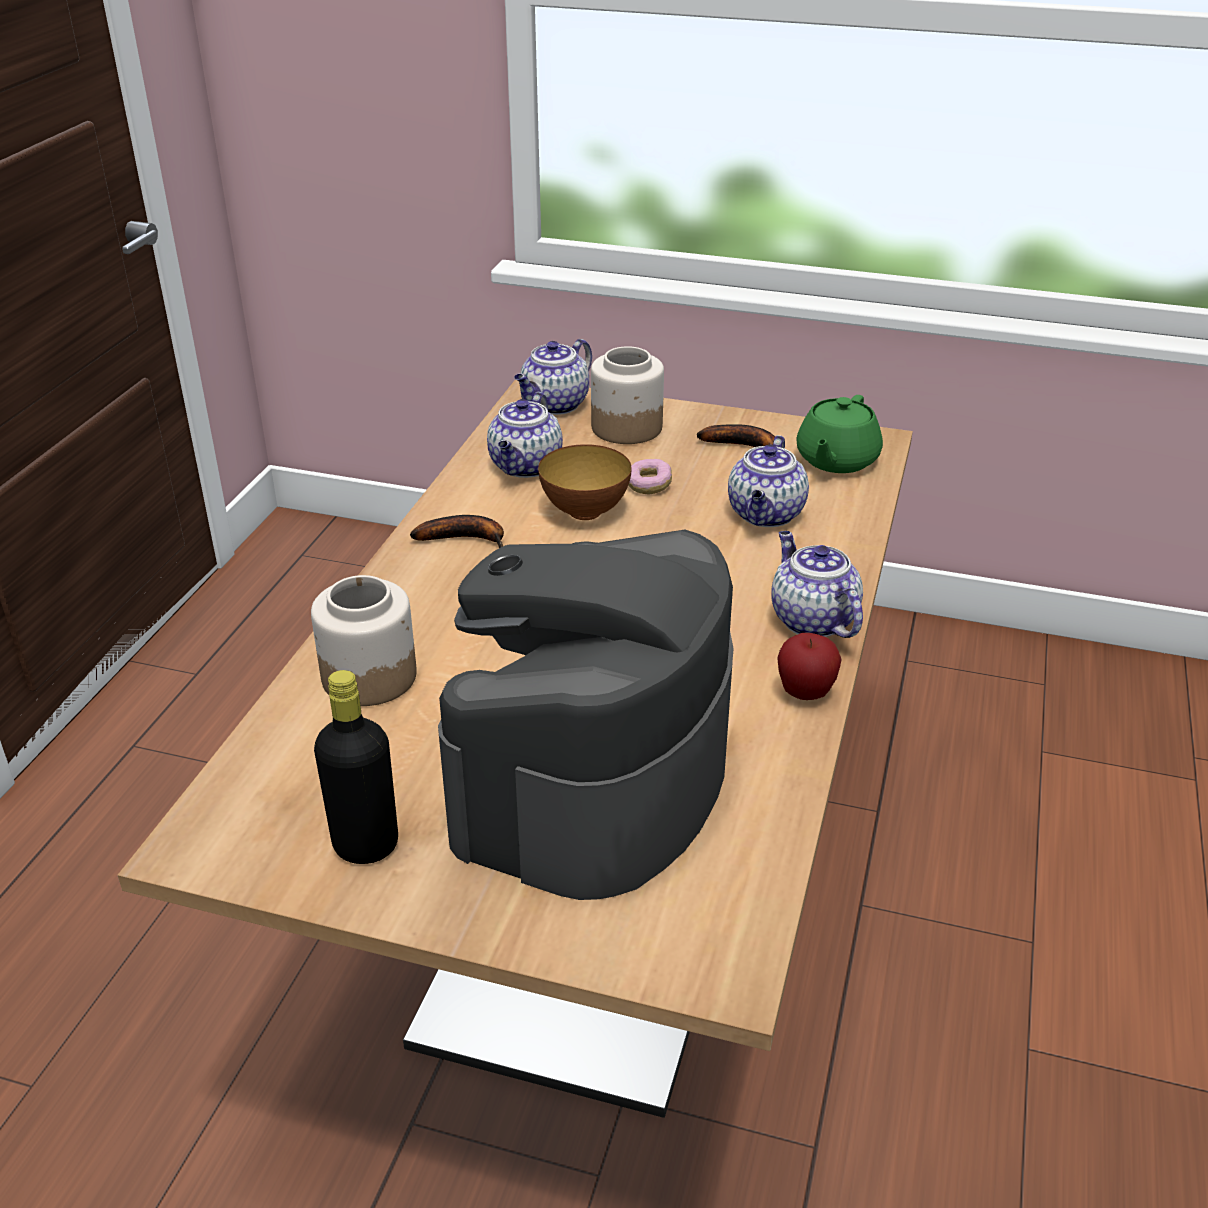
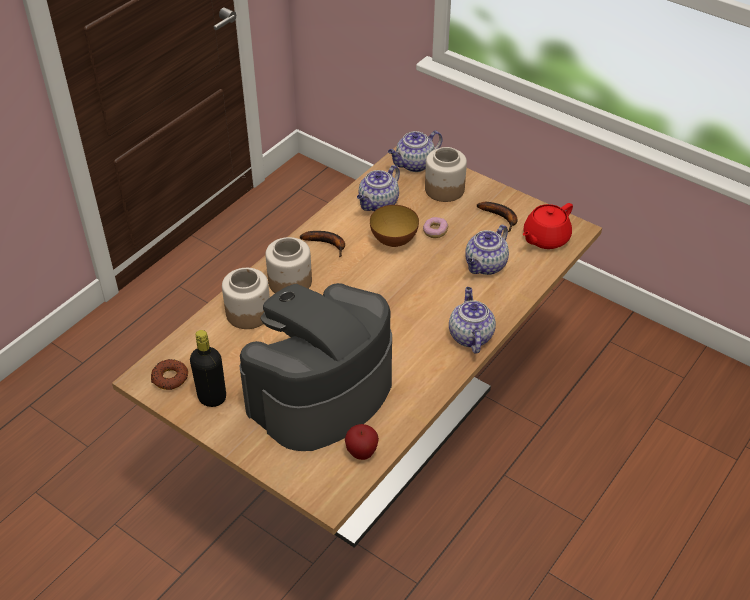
camera: 20 degrees right, 10 degrees up
apple [777,633,842,700] -> apple moved to [345,424,379,460]
green teapot [796,395,883,473] -> red teapot [522,203,573,249]
none -> donut [151,359,188,390]
none -> jar [265,237,312,293]

